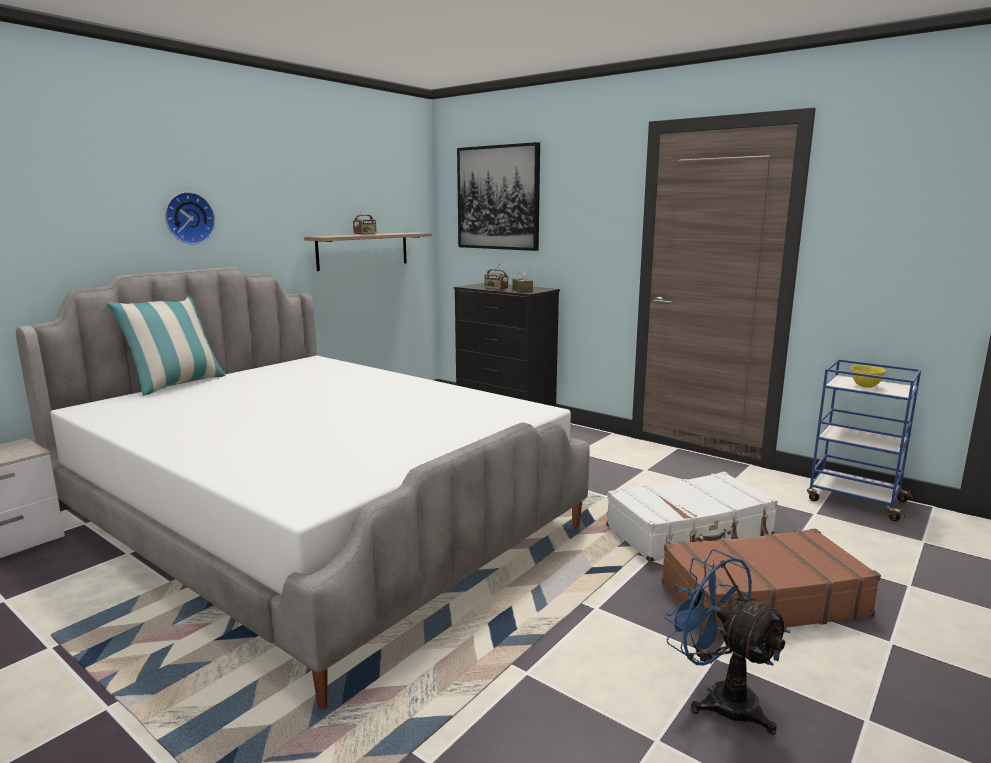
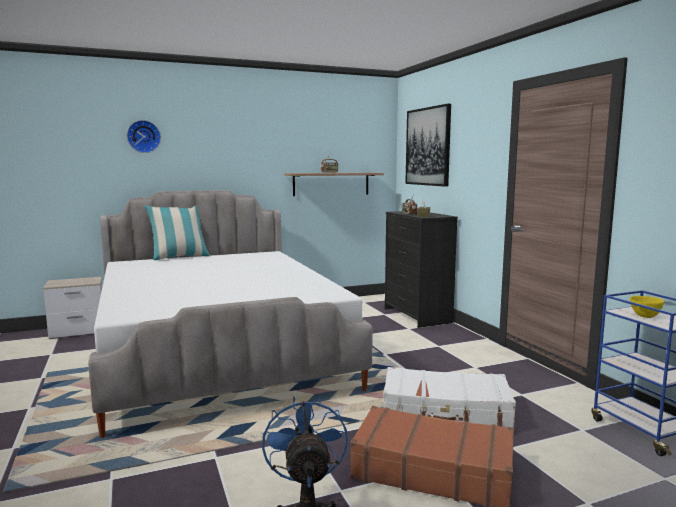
camera: 30 degrees right, 5 degrees down
wall clock [165,192,215,245] -> wall clock moved to [127,120,161,153]

